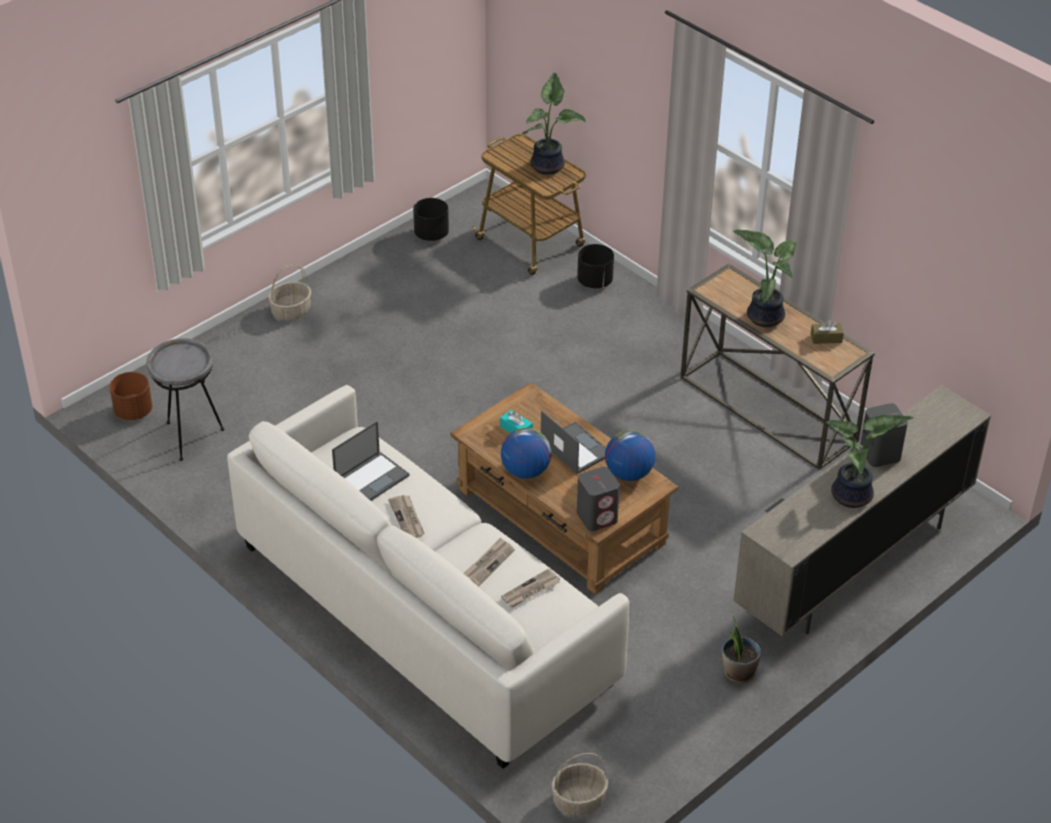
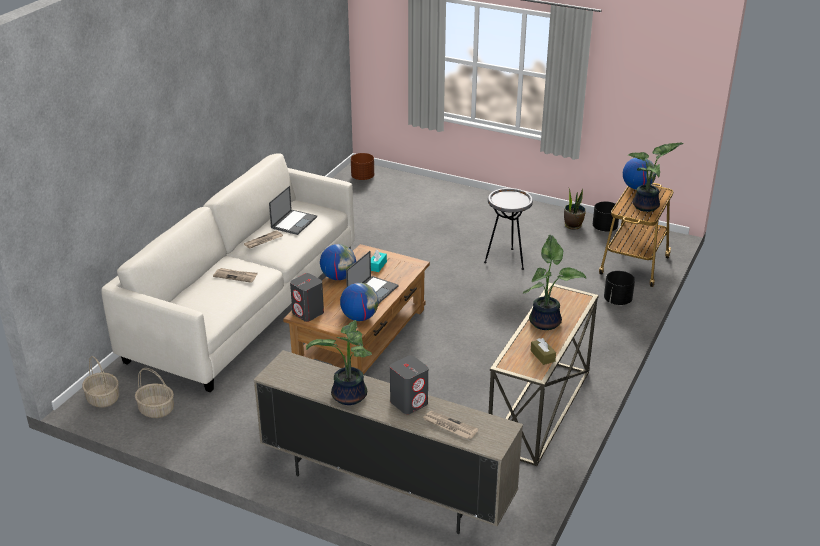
camera: 70 degrees right, 10 degrees down
grey side table [146,338,224,461] -> grey side table moved to [484,188,533,270]
basket [268,264,311,320] -> basket moved to [135,368,174,418]
laptop [332,421,410,501] -> laptop turned 90 degrees counterclockwise [269,186,317,235]
newspaper [501,568,560,607] -> newspaper moved to [423,411,478,439]
potted plant [722,616,761,683] -> potted plant moved to [564,187,586,230]
none -> globe [623,158,656,190]

